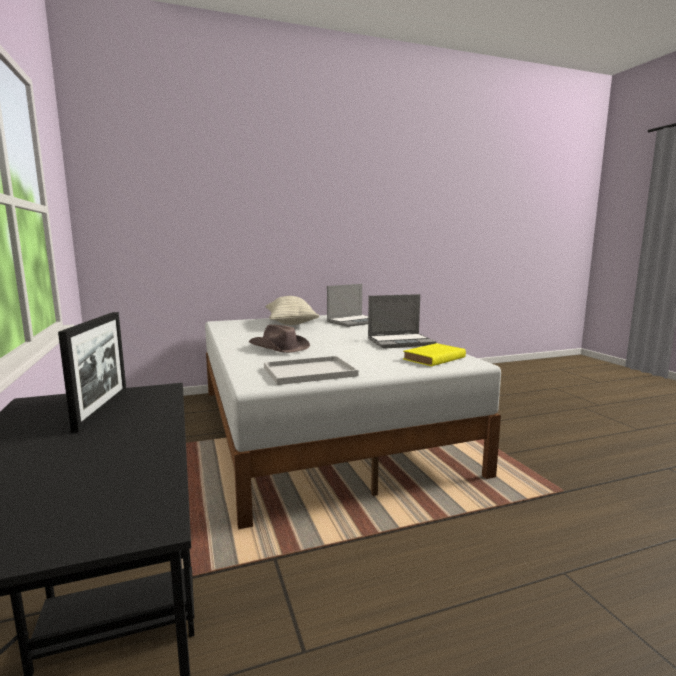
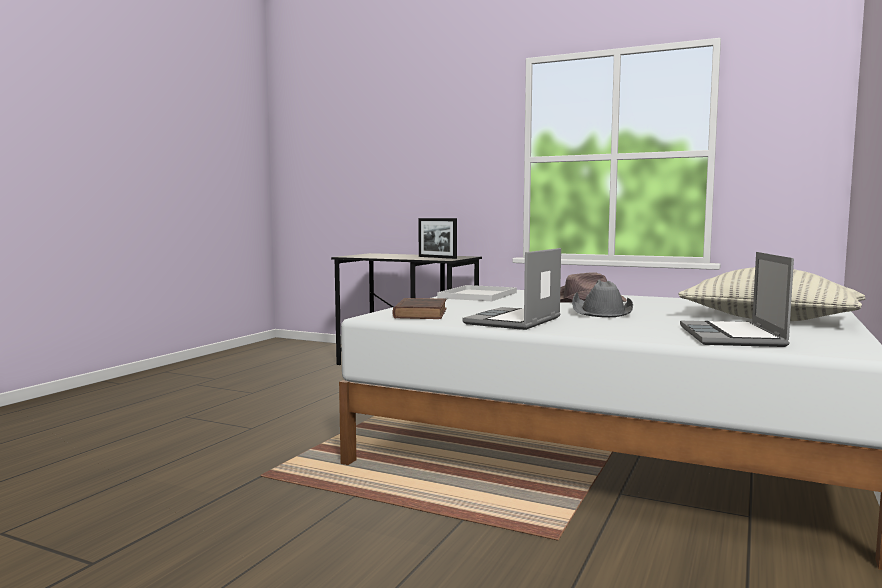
camera: 135 degrees right, 5 degrees down
yellow book [403,343,466,366] -> brown book [393,298,447,319]
none -> grey hat [572,279,633,317]

